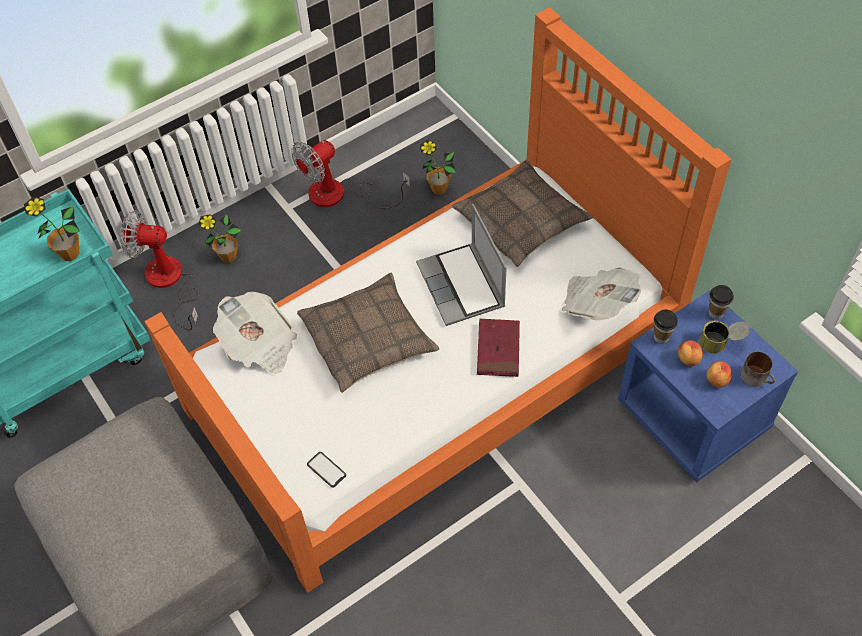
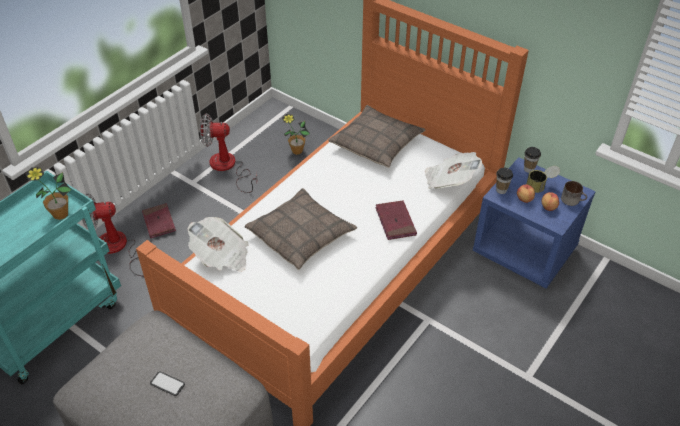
camera: 20 degrees left, 10 degrees down
potted plant [198,214,241,263] -> red book [142,203,176,238]
fan [291,140,410,209] -> fan turned 60 degrees clockwise [200,113,258,193]
phone [307,452,346,488] -> phone moved to [150,371,185,396]
laptop [416,204,507,326] -> none

